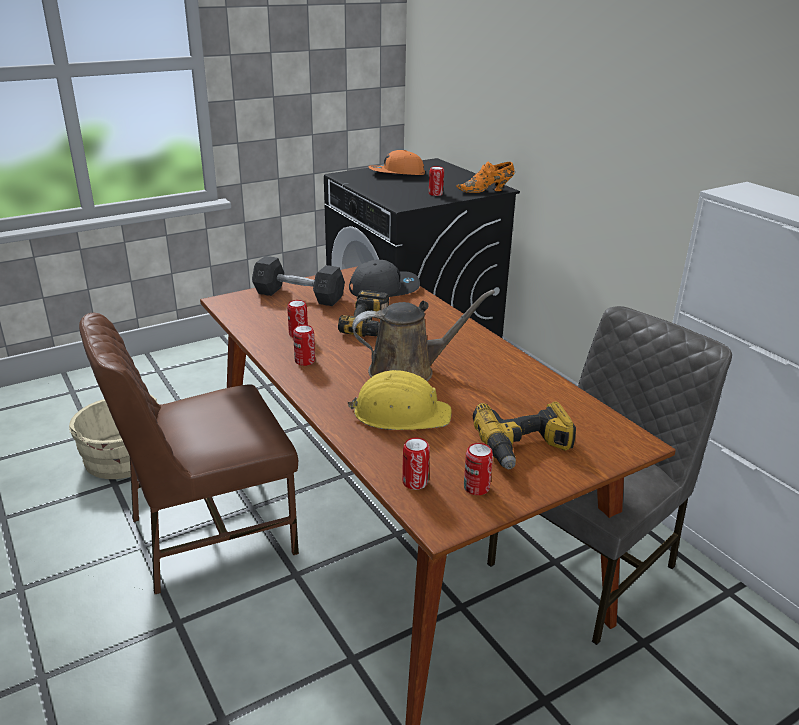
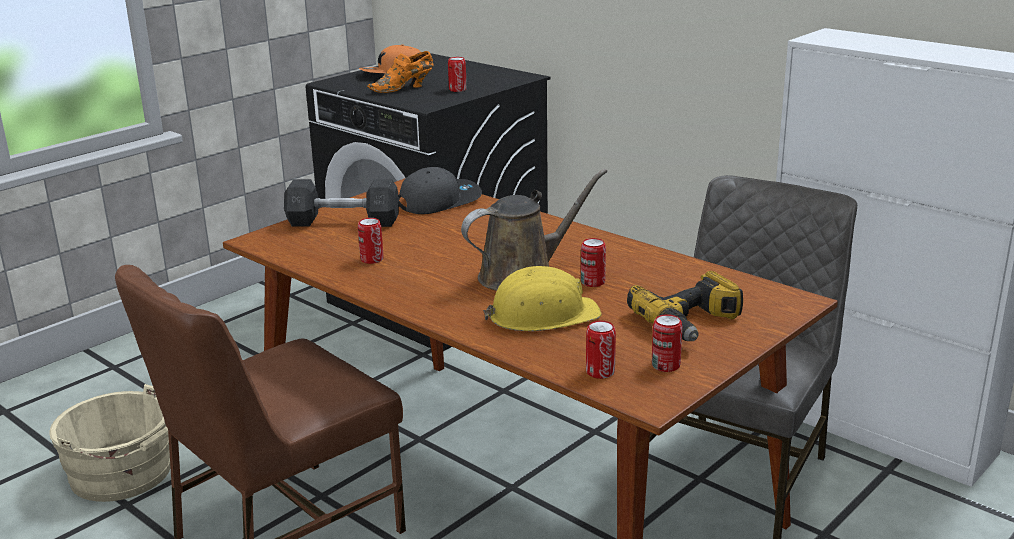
camera: 15 degrees left, 5 degrees down
can [293,325,315,366] -> can moved to [581,238,606,287]
power drill [338,290,389,337] -> none
orange shoe [456,162,514,193] -> orange shoe moved to [367,51,434,93]

